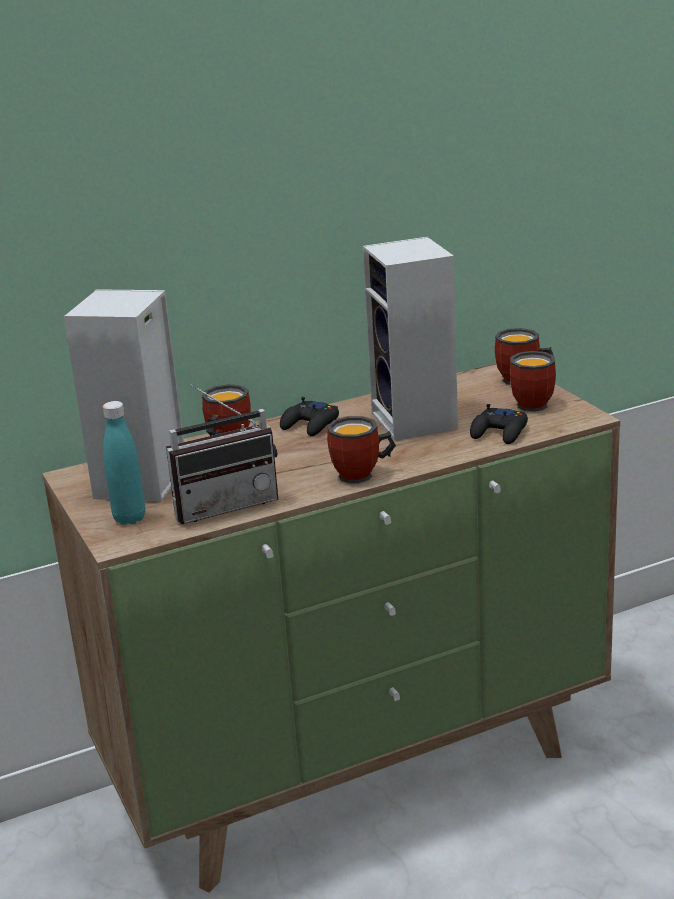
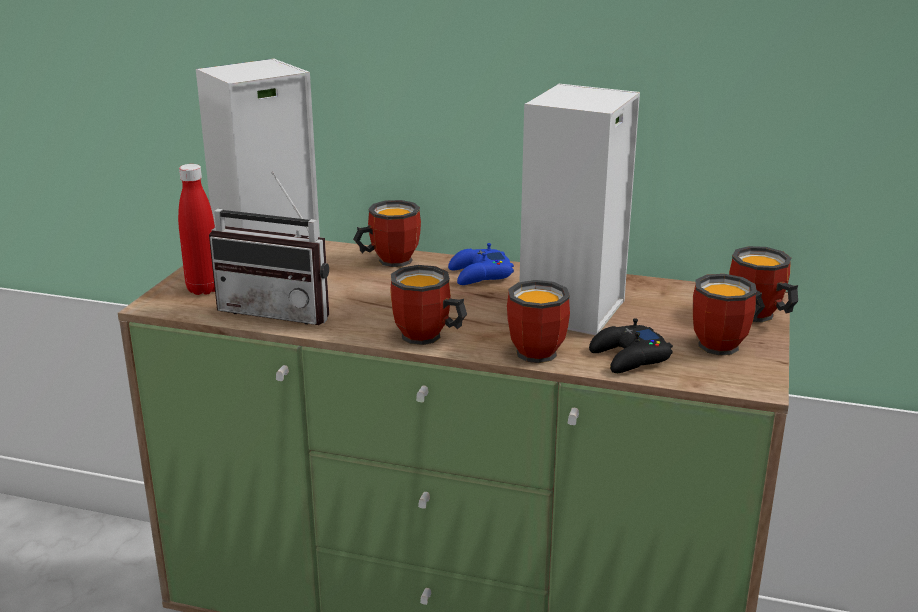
camera: 40 degrees right, 0 degrees up
turquoise bottle [103,401,145,525] -> red bottle [178,164,215,295]
black game controller [280,397,339,436] -> blue game controller [448,243,514,285]
none -> mug [507,280,570,363]

